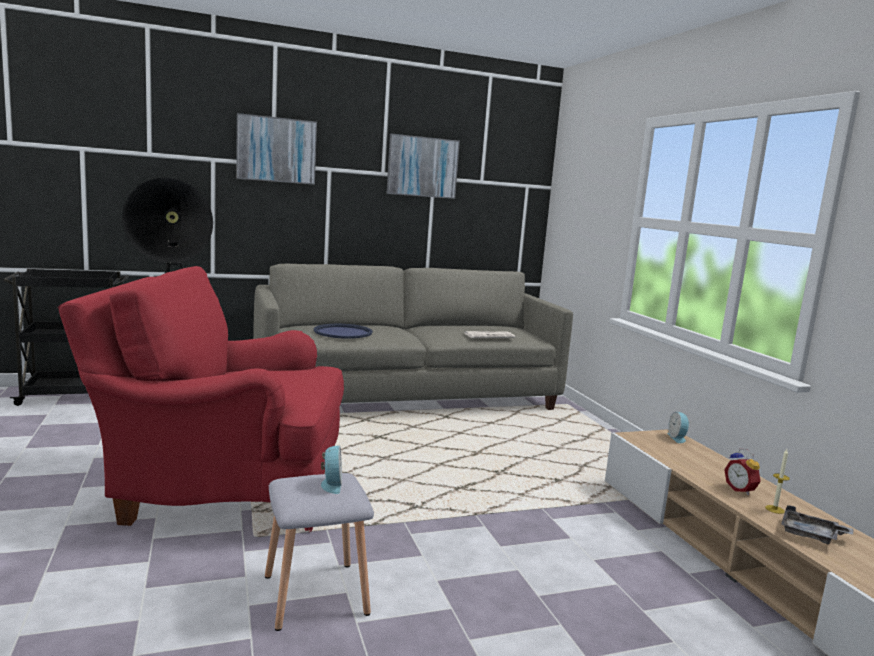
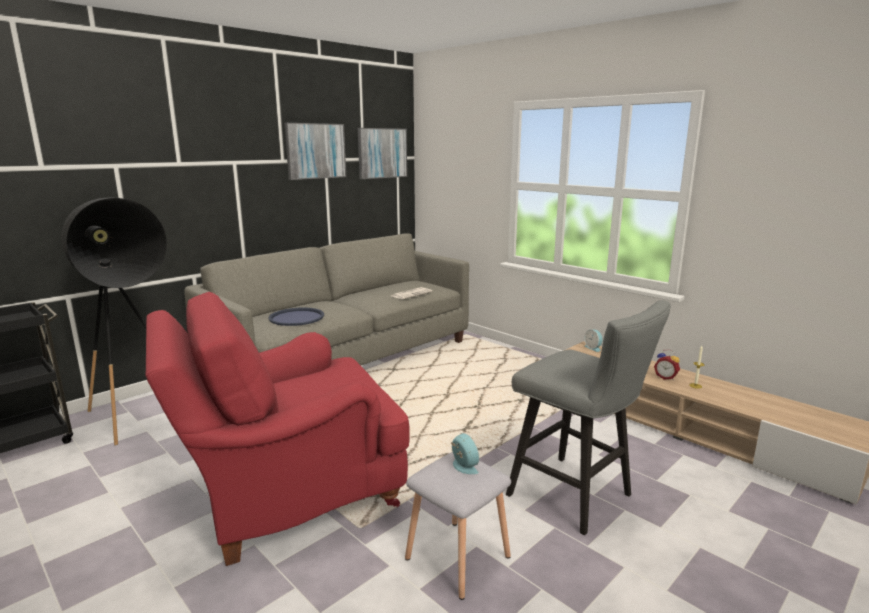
camera: 25 degrees left, 5 degrees up
picture [236,113,317,185] -> picture moved to [358,128,407,179]
grey tray [781,505,854,544] -> none
none -> grey stool [506,300,671,535]

